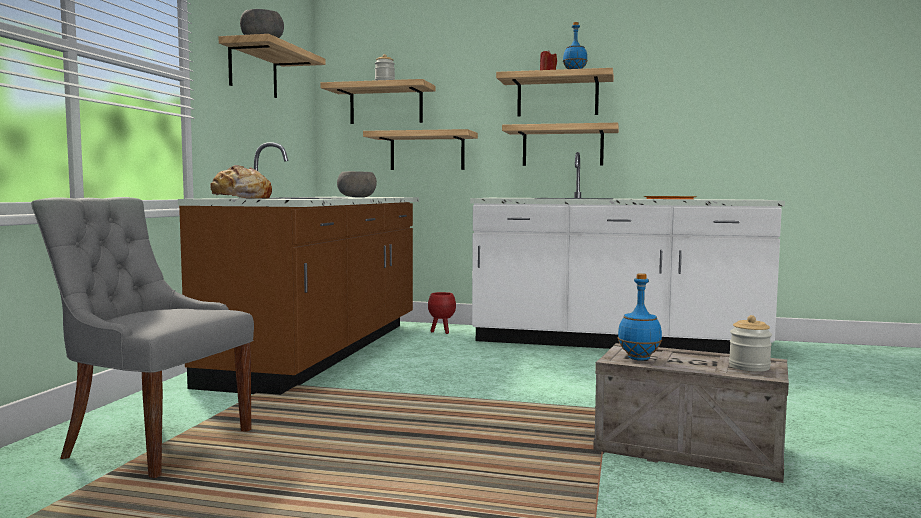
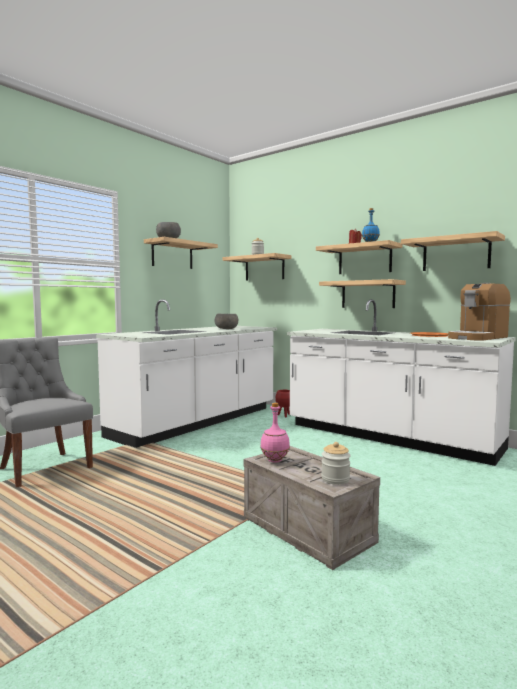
camera: 25 degrees right, 0 degrees up
brown counter [178,142,419,395] -> white counter [96,299,277,448]
bread [211,165,272,199] -> none
shelf [363,129,478,170] -> shelf moved to [401,231,505,271]
blue bottle [618,273,662,361] -> pink bottle [260,402,290,462]
none -> coffee machine [448,283,511,341]

